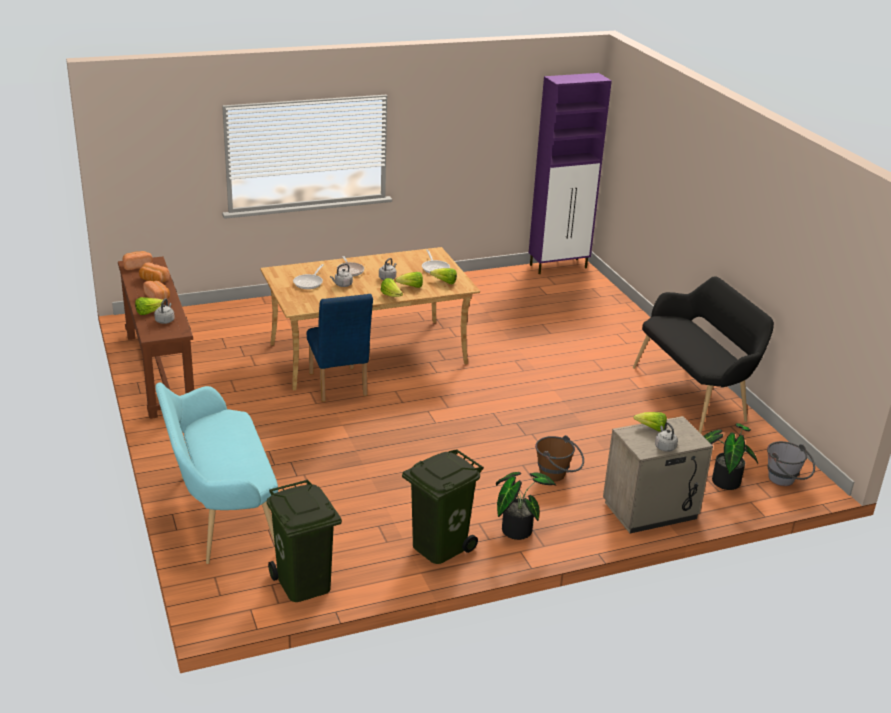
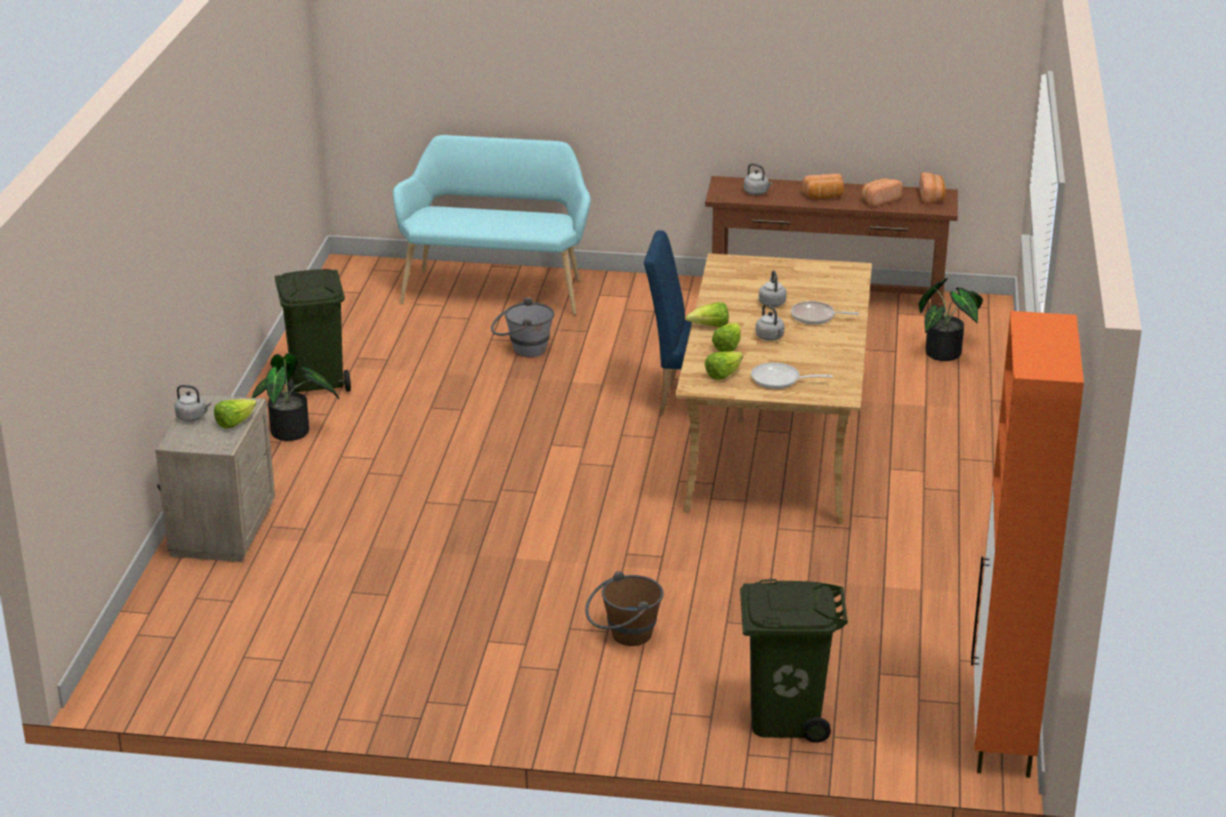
camera: 120 degrees right, 0 degrees up
lettuce [135,297,165,315] -> none
green trash can [267,480,342,602] -> green trash can moved to [740,579,848,743]
frying pan [293,264,323,289] -> none
purple cabinet [529,73,612,274] -> orange cabinet [971,311,1084,778]
brown bucket [535,435,584,481] -> brown bucket moved to [585,571,664,646]
black bench [633,276,774,433] -> none
potted plant [704,423,758,490] -> potted plant moved to [919,278,983,361]
grey bucket [767,441,815,486] -> grey bucket moved to [491,297,554,357]

